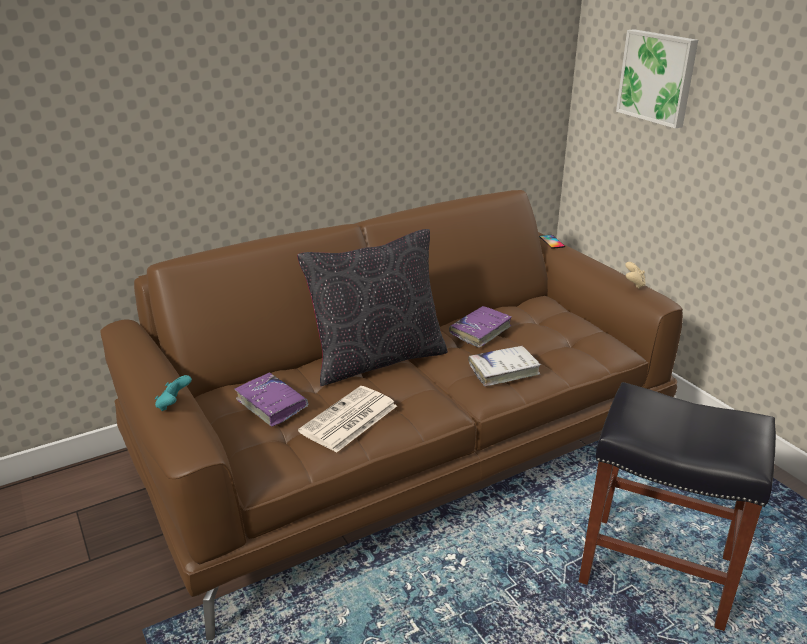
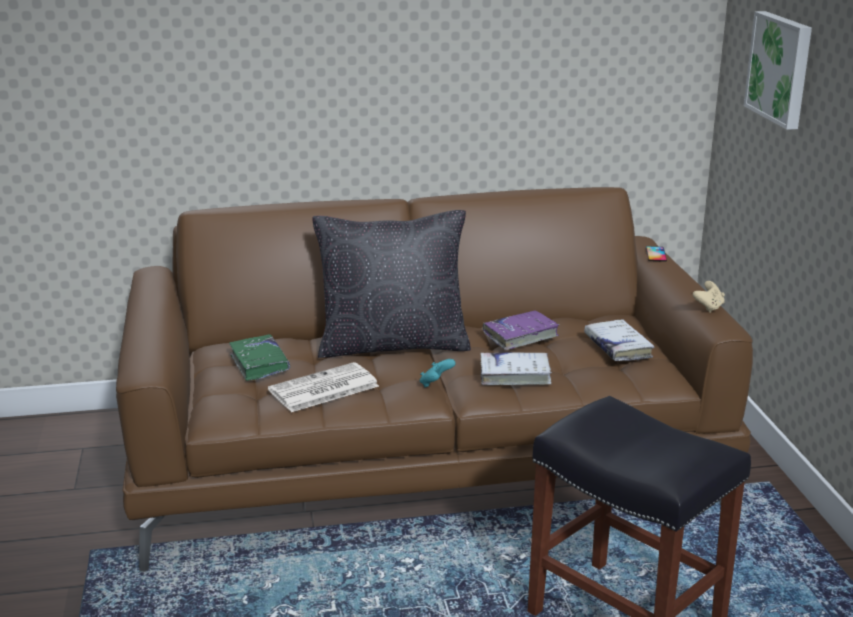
camera: 20 degrees right, 5 degrees down
turquoise game controller [155,375,192,411] -> turquoise game controller moved to [420,359,456,387]
purple book [234,373,308,427] -> green book [229,334,290,381]
none -> white book [584,319,654,361]

